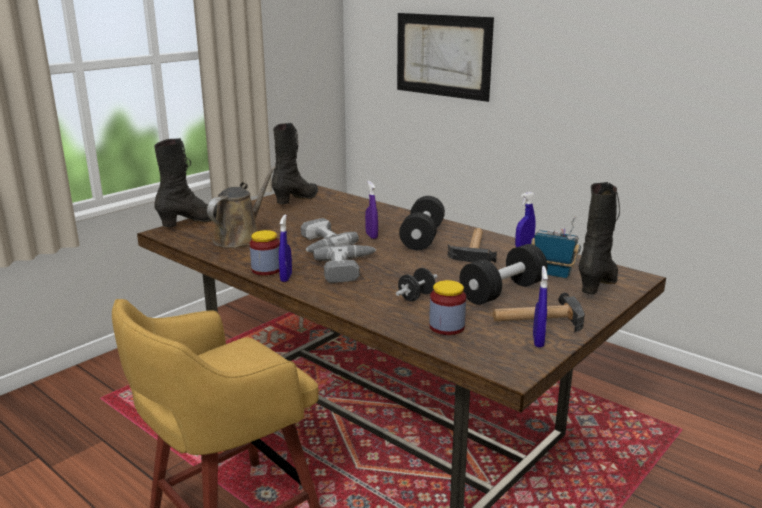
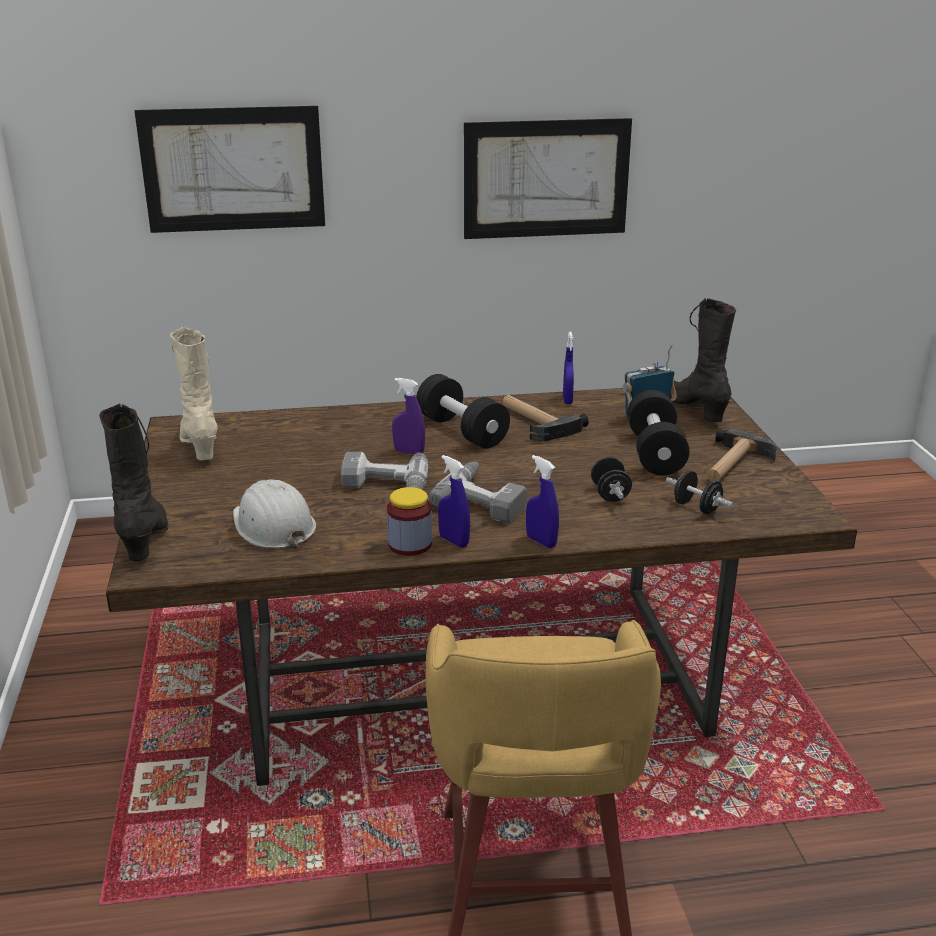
camera: 50 degrees left, 5 degrees up
brown watering can [207,166,276,248] -> white hard hat [233,479,316,549]
black boot [272,123,318,204] -> beige boot [170,327,218,460]
jar [429,280,466,335] -> black dumbbell [666,471,733,514]
blue spray bottle [533,266,548,348] -> blue spray bottle moved to [526,455,559,548]
none -> picture [464,118,632,239]

